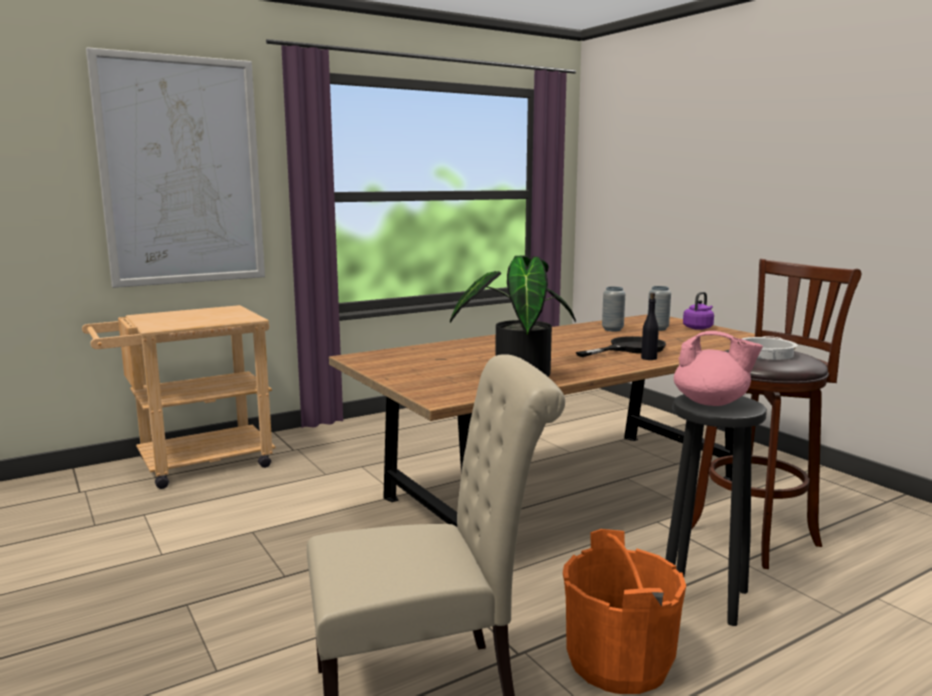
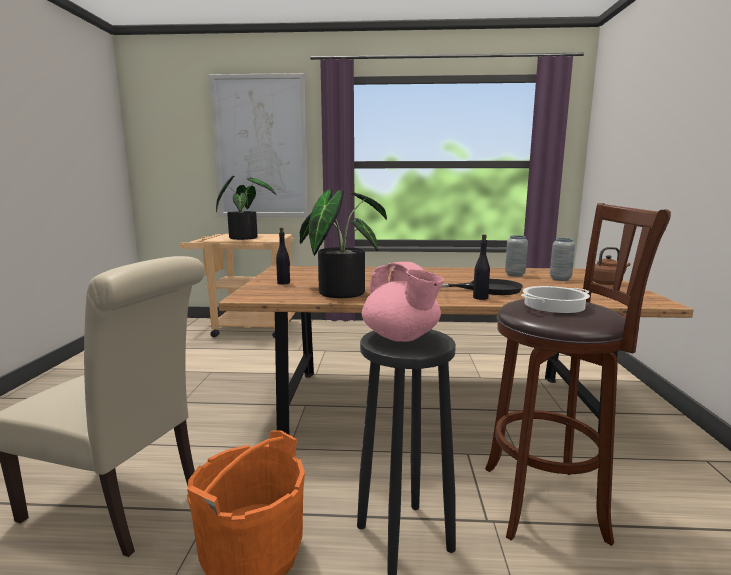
camera: 35 degrees right, 0 degrees up
purple kettle [683,292,714,330] -> brown kettle [593,247,631,285]
none -> potted plant [216,176,277,240]
none -> black bottle [276,228,290,284]

